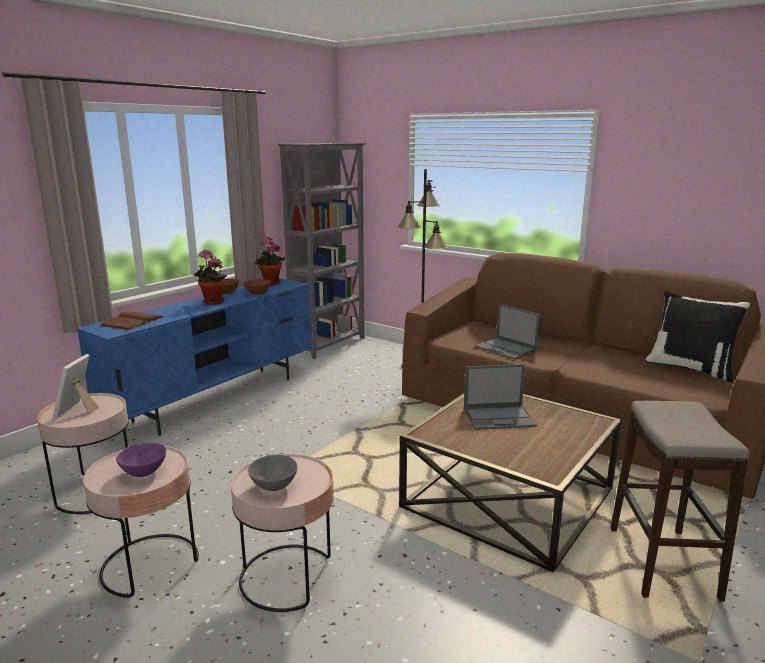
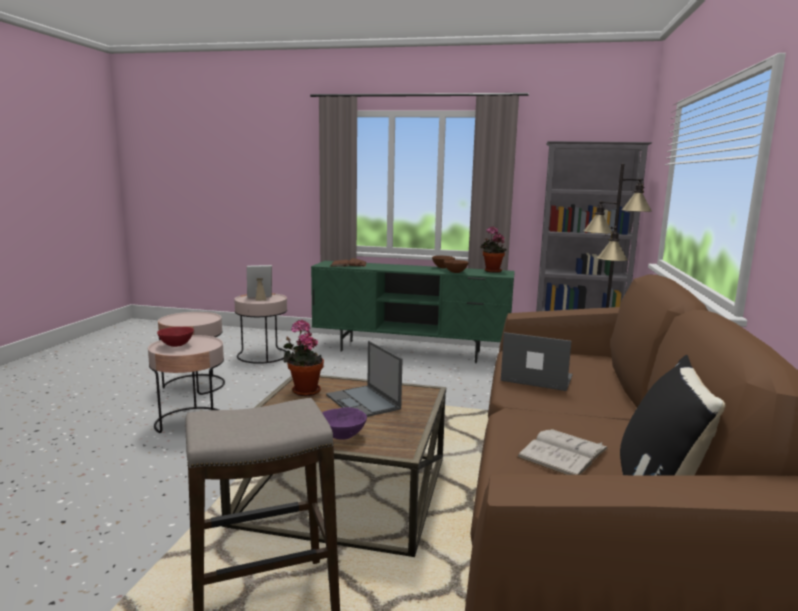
camera: 65 degrees right, 5 degrees down
blue tv stand [77,278,312,436] -> green tv stand [311,261,515,363]
purple bowl [116,443,167,477] -> purple bowl moved to [322,407,367,440]
potted plant [194,249,227,304] -> potted plant moved to [283,320,324,396]
grey bowl [248,455,298,491] -> red bowl [157,327,194,347]
laptop [475,304,540,359] -> laptop turned 90 degrees clockwise [501,332,573,391]
none -> white book [517,429,609,475]

